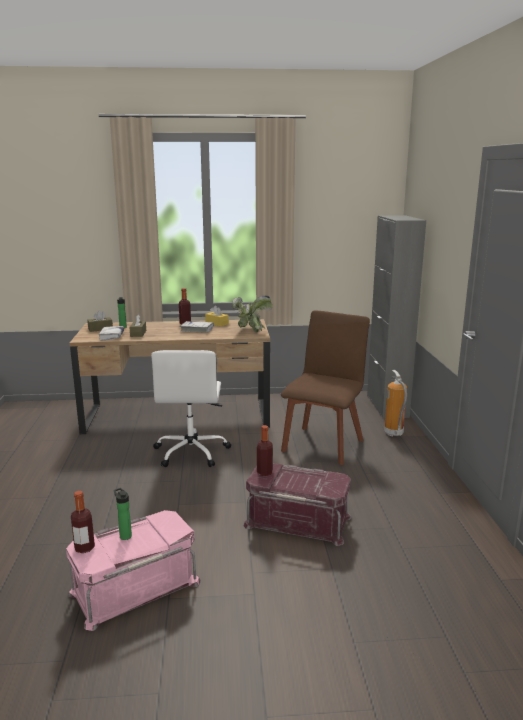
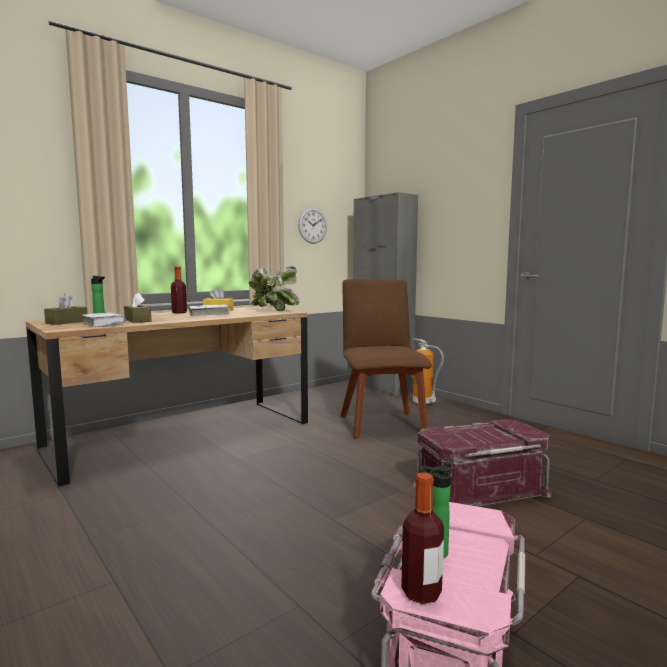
camera: 35 degrees left, 10 degrees down
white office chair [151,350,231,467] -> none
bottle [257,425,273,476] -> none
none -> wall clock [298,207,327,244]

